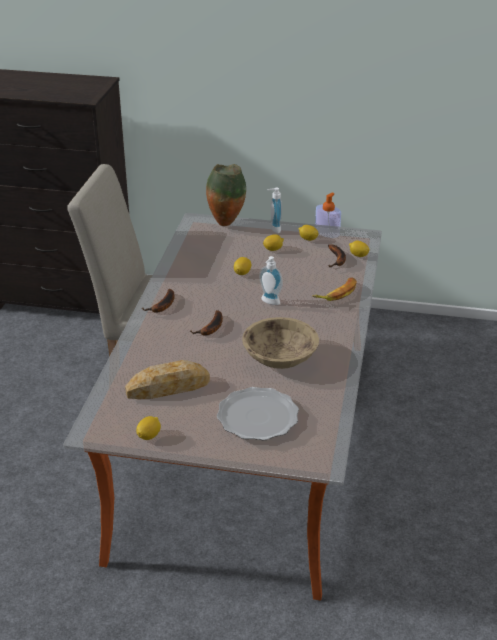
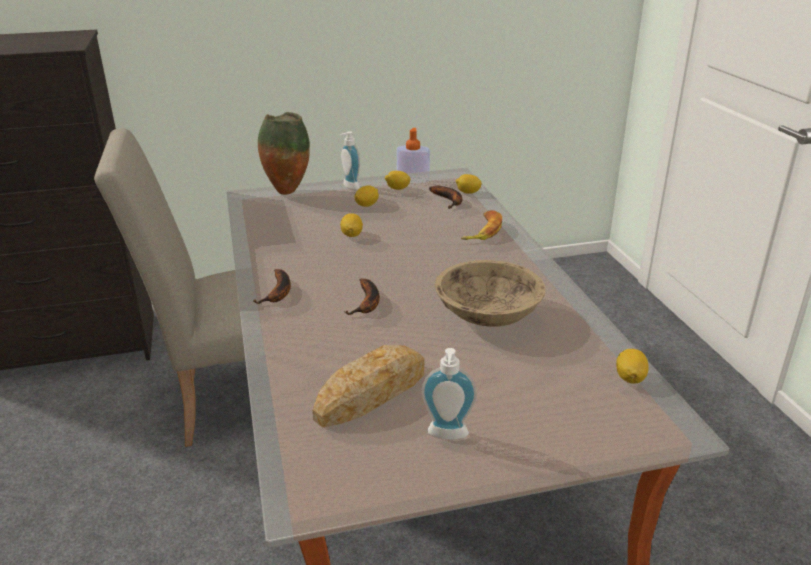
camera: 25 degrees left, 5 degrees down
lemon [136,416,161,440] -> lemon moved to [616,349,649,384]
plate [217,387,299,440] -> none
soap dispenser [259,256,283,305] -> soap dispenser moved to [422,348,477,440]

